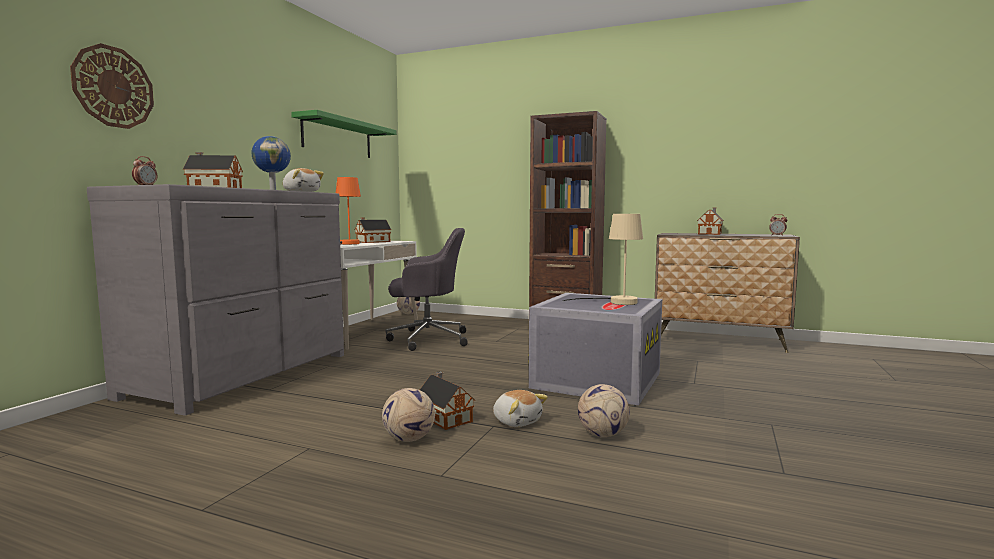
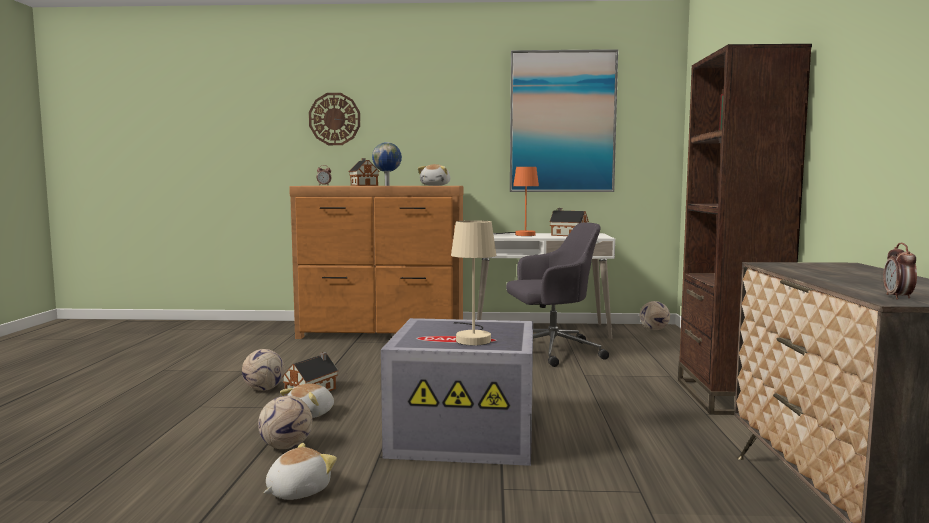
camera: 70 degrees right, 0 degrees up
grey dresser [87,184,344,416] -> brown dresser [289,186,463,339]
green shelf [291,110,397,158] -> picture [510,49,618,192]
grey office chair [386,228,468,351] -> grey office chair turned 75 degrees counterclockwise [506,222,609,367]
toy house [697,207,724,235] -> none
none -> plush toy [264,443,337,500]

